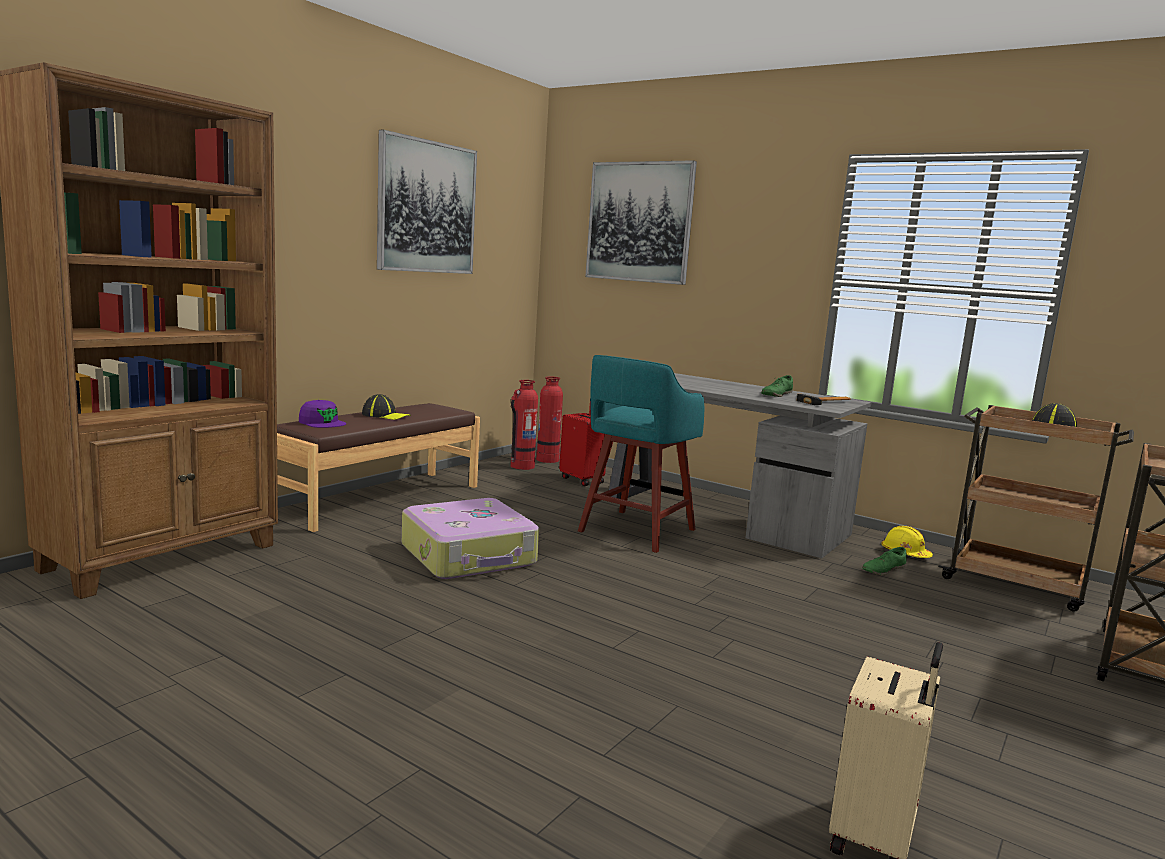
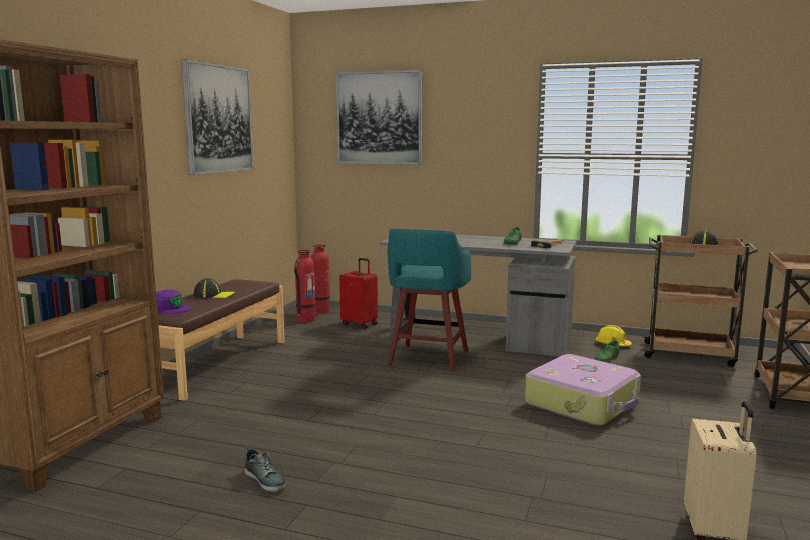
camera: 15 degrees left, 0 degrees up
suitcase [402,498,539,579] -> suitcase moved to [525,354,641,426]
none -> shoe [245,446,285,492]

